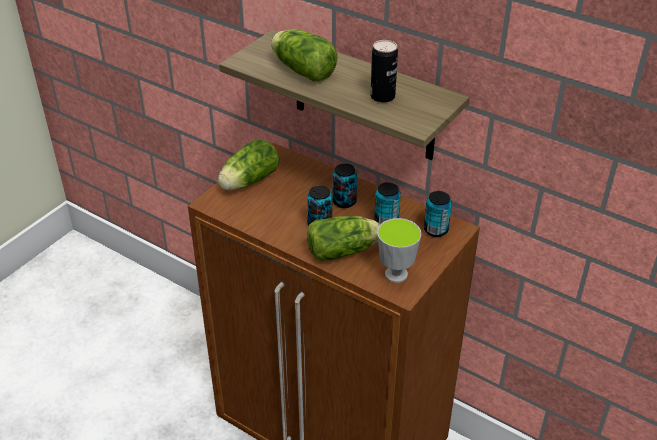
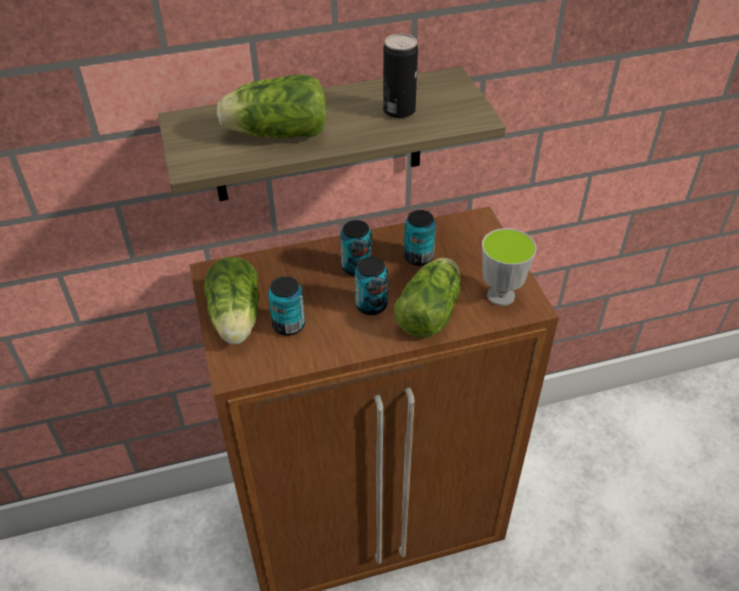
camera: 50 degrees left, 5 degrees up
can [424,191,452,237] -> can moved to [268,276,305,336]

